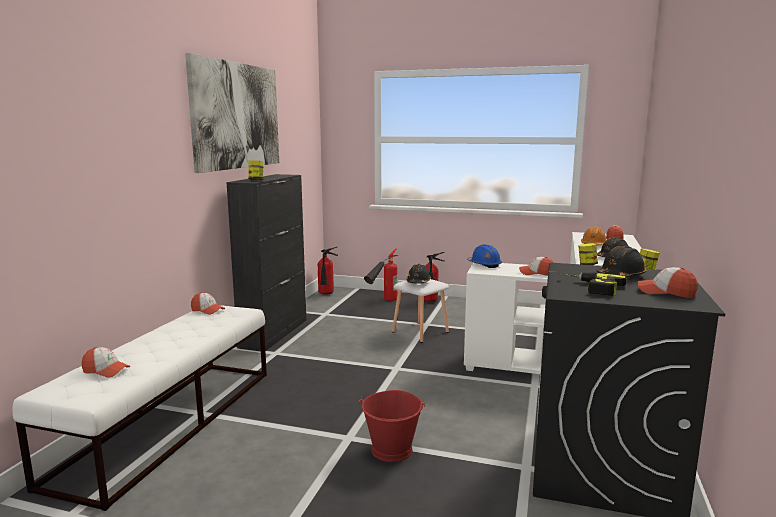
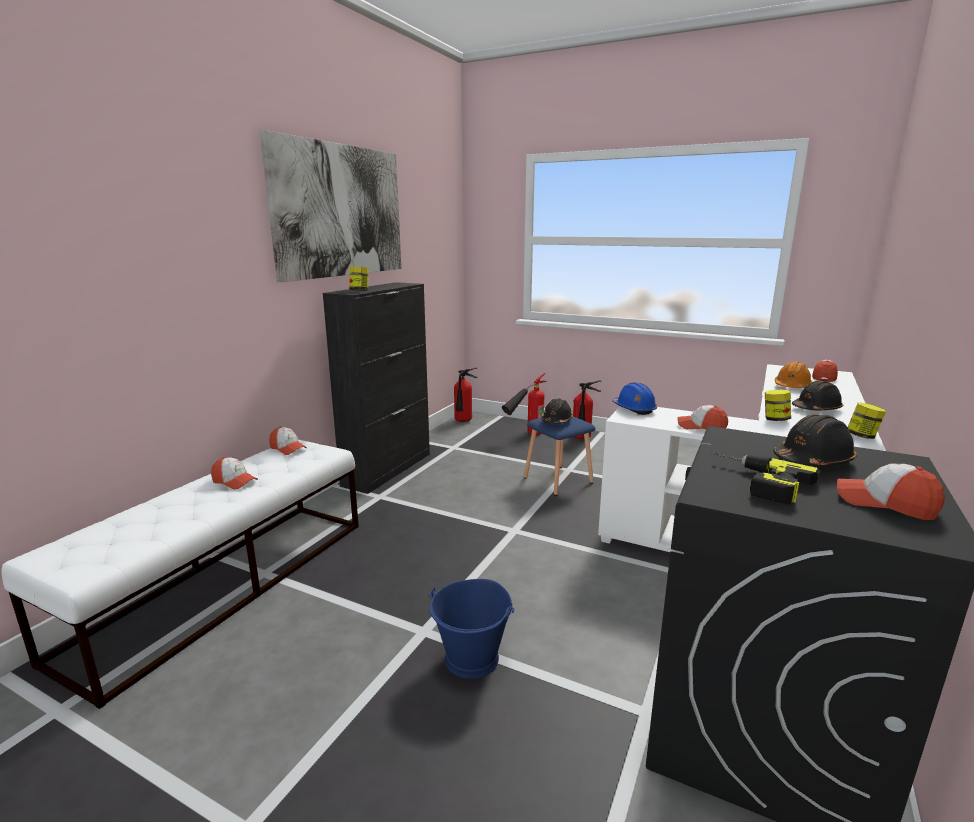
camera: 10 degrees right, 5 degrees up
cap [81,347,130,378] -> cap moved to [211,457,258,490]
red bucket [358,390,426,462] -> blue bucket [428,579,514,679]
white stool [392,279,449,343] -> blue stool [524,417,596,496]

